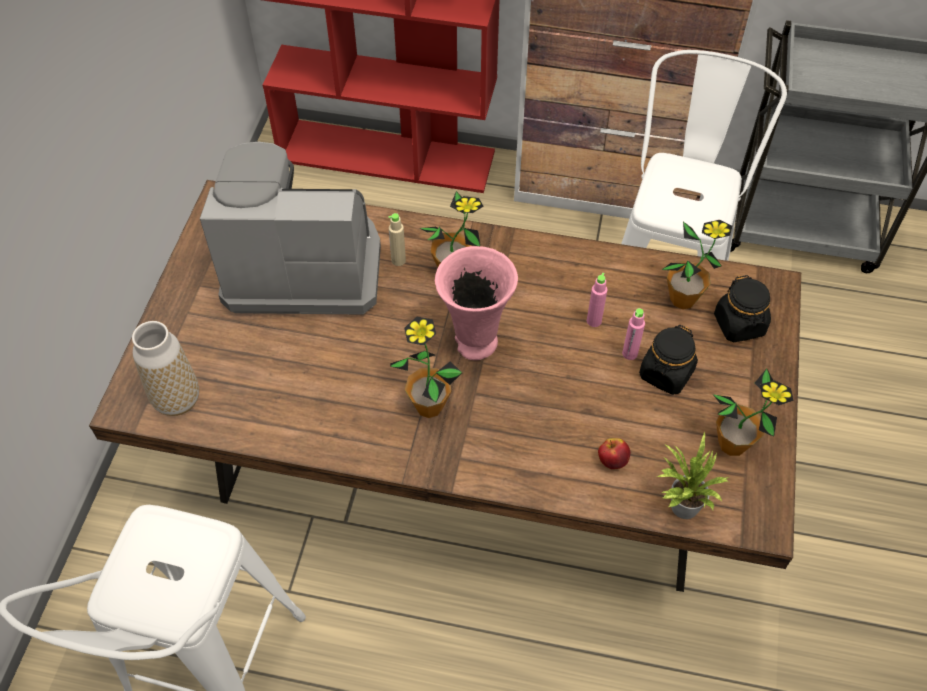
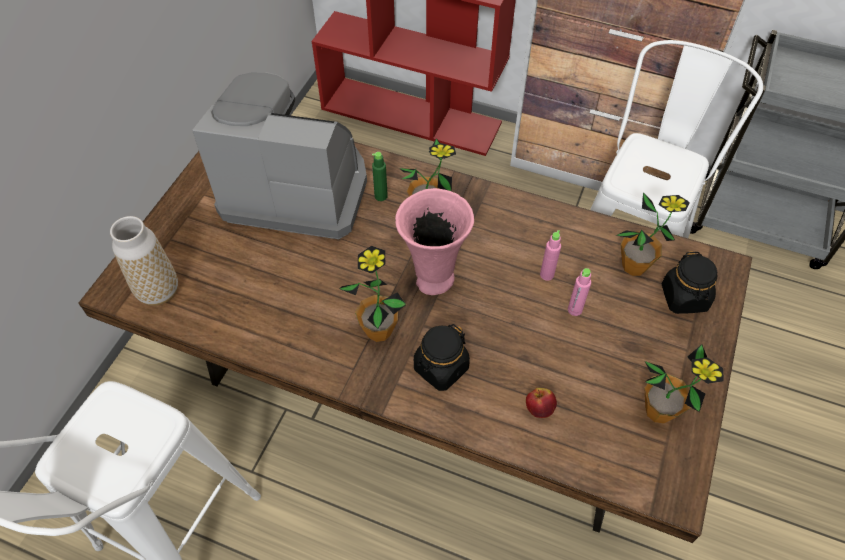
camera: 10 degrees right, 0 degrees up
beige bottle [388,213,406,266] -> green bottle [372,152,388,201]
black jar [639,325,698,395] -> black jar moved to [414,324,470,391]
potted plant [657,431,729,519] -> none

